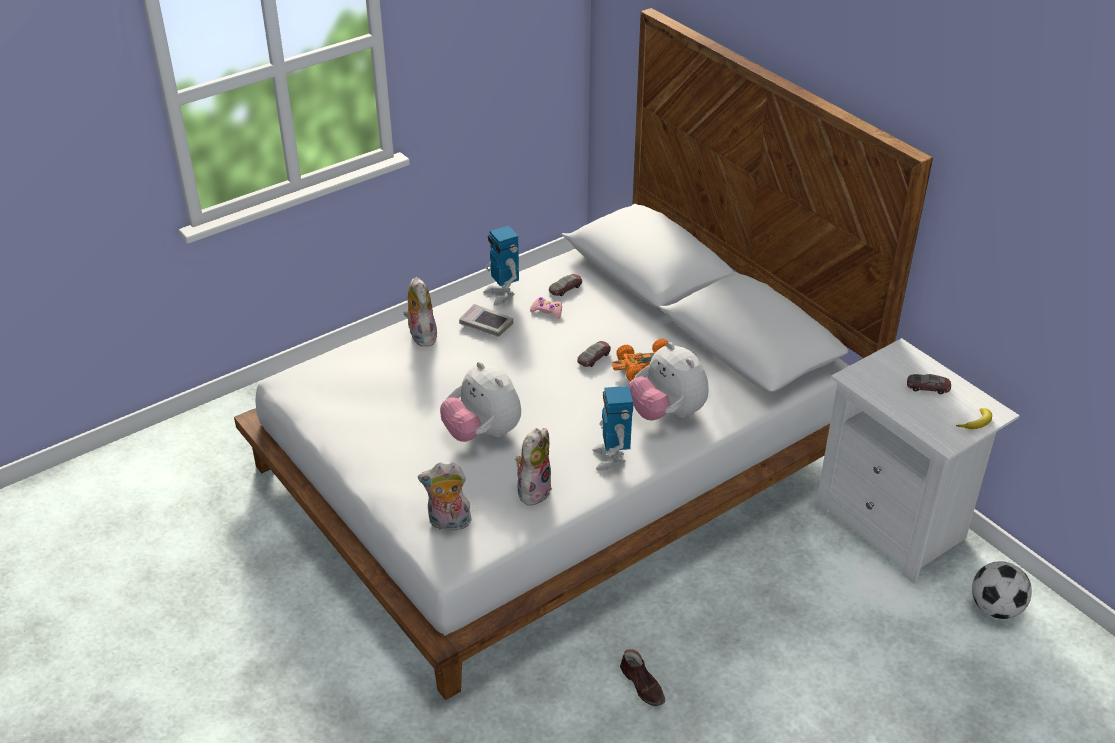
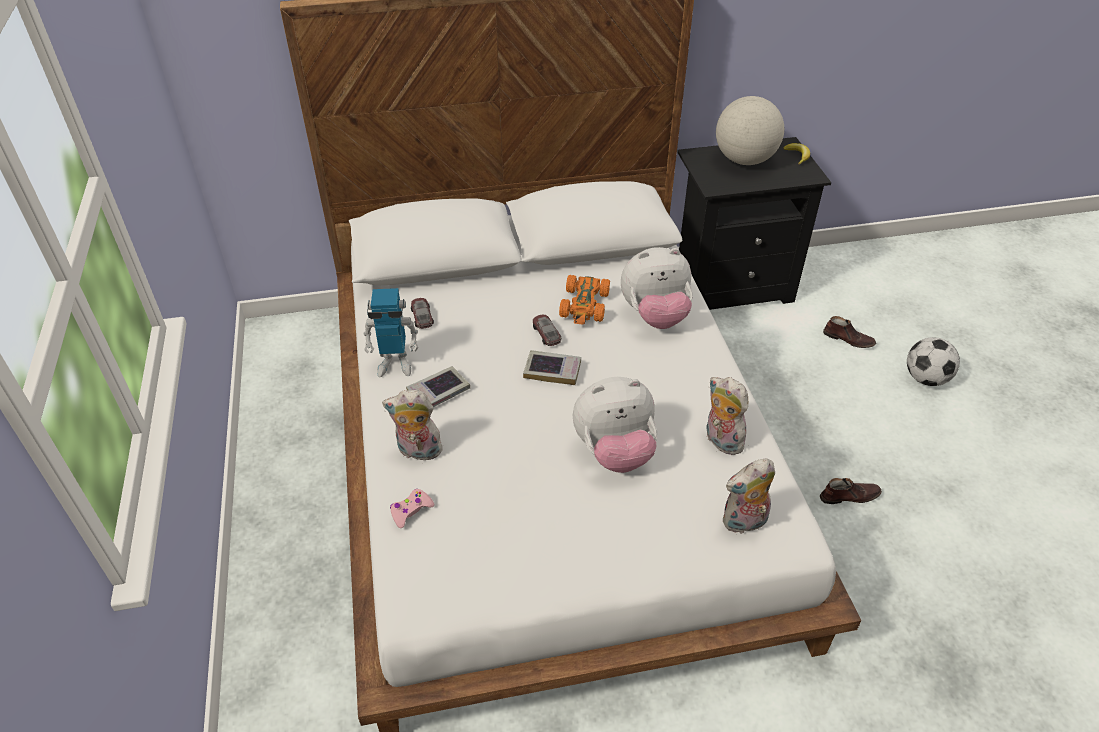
camera: 65 degrees left, 5 degrees up
plush toy [418,461,472,530] -> plush toy turned 45 degrees clockwise [723,459,775,534]
pink game controller [530,297,562,319] -> pink game controller moved to [390,489,434,528]
toy robot [592,386,633,471] -> none
white nightstand [816,338,1020,584] -> black nightstand [677,137,831,310]
toy car [907,374,951,394] -> globe [716,96,784,165]
football [972,561,1032,619] -> football moved to [907,337,960,386]
none -> book [523,350,581,385]
none -> brown shoe [823,316,876,348]

